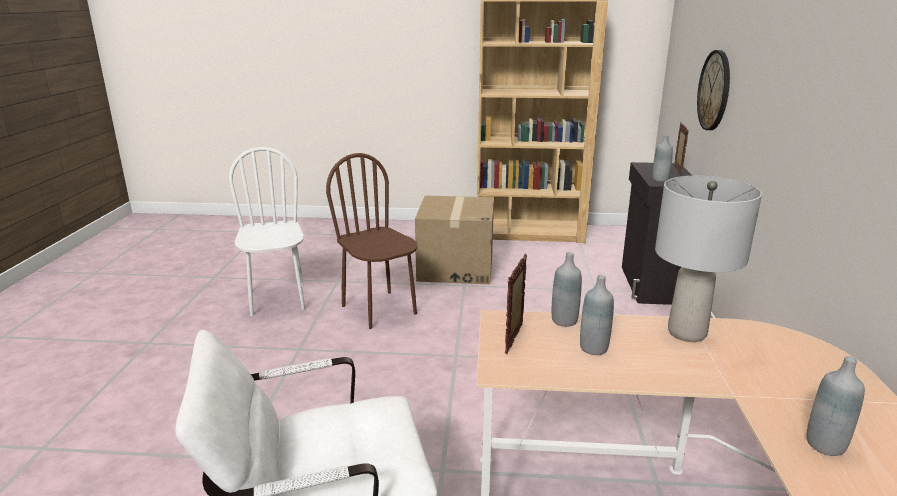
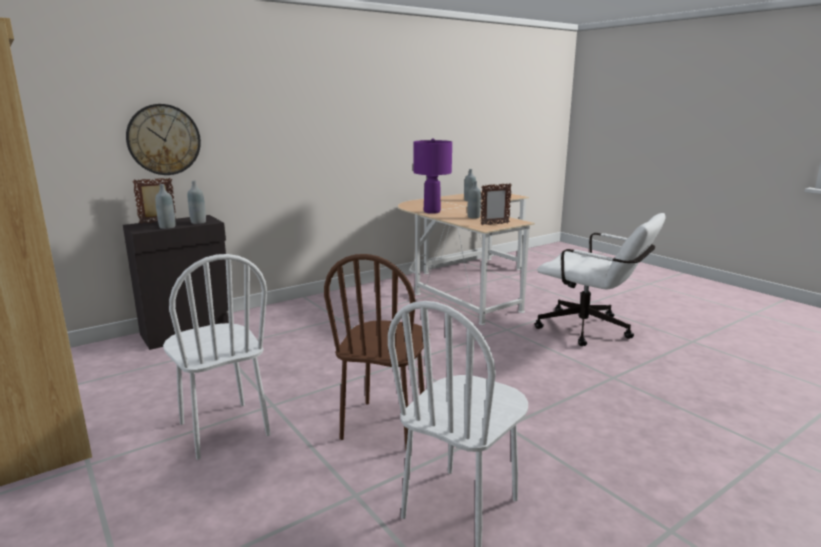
camera: 130 degrees left, 5 degrees down
cardboard box [415,195,494,285] -> white chair [163,254,271,460]
grey bottle [552,252,582,327] -> grey bottle moved to [155,184,175,229]
grey table lamp [655,176,762,342] -> purple table lamp [413,138,452,214]

